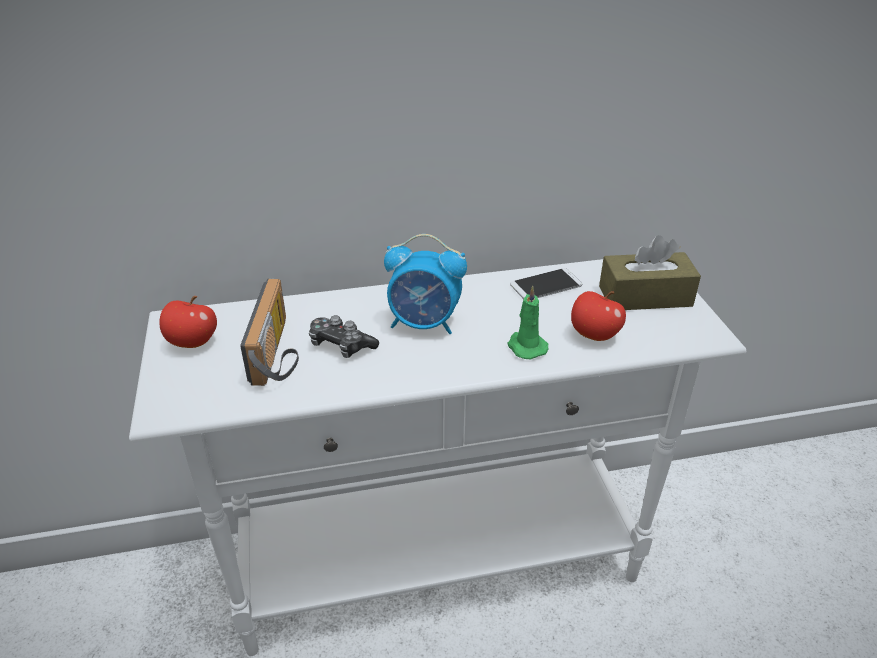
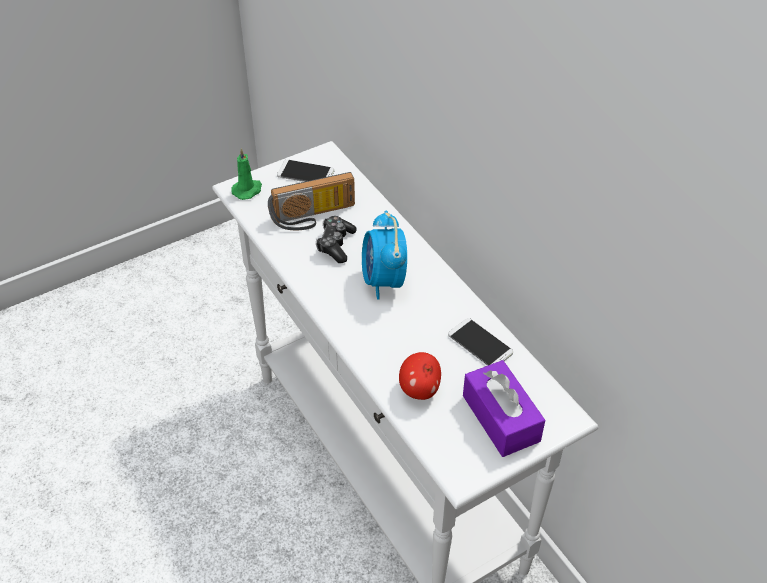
camera: 70 degrees right, 10 degrees up
apple [159,296,217,348] -> phone [277,160,335,182]
green candle [507,286,548,359] -> green candle moved to [231,148,262,200]
brown tissue box [599,235,701,310] -> purple tissue box [463,360,545,457]

